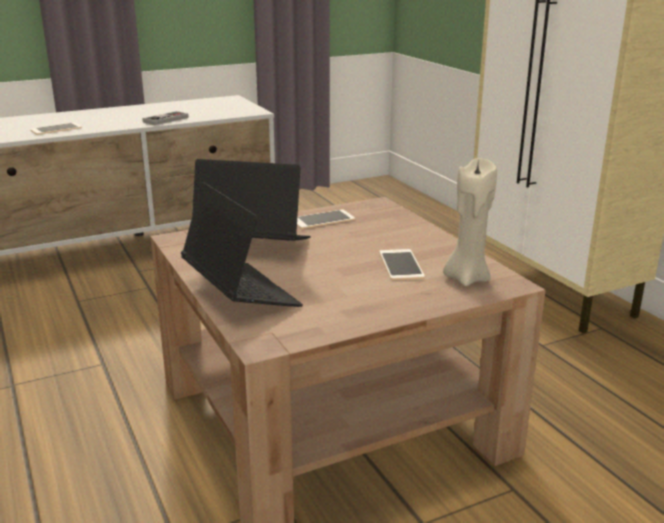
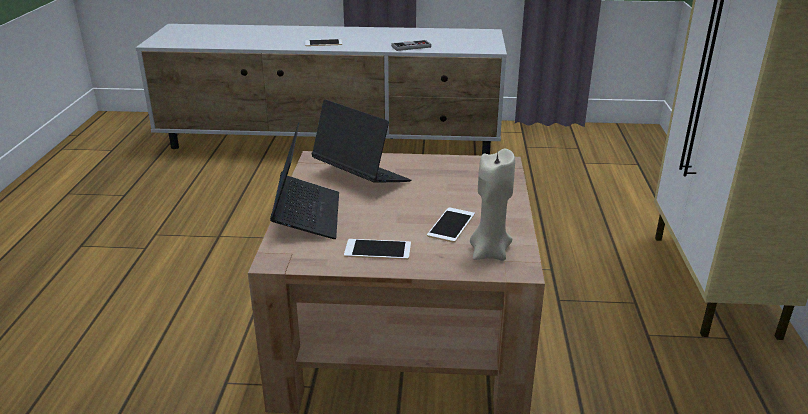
camera: 30 degrees right, 5 degrees up
phone [297,209,355,229] -> phone moved to [344,239,411,260]

